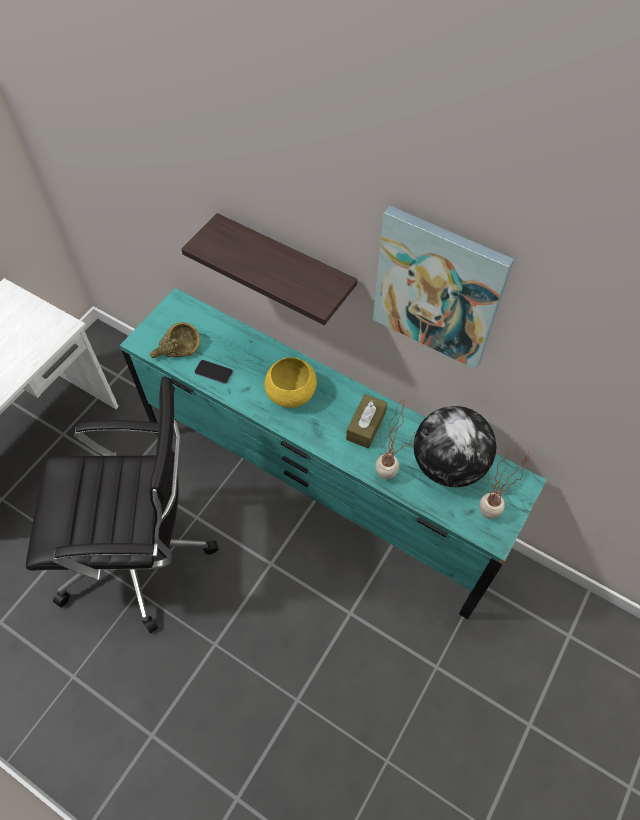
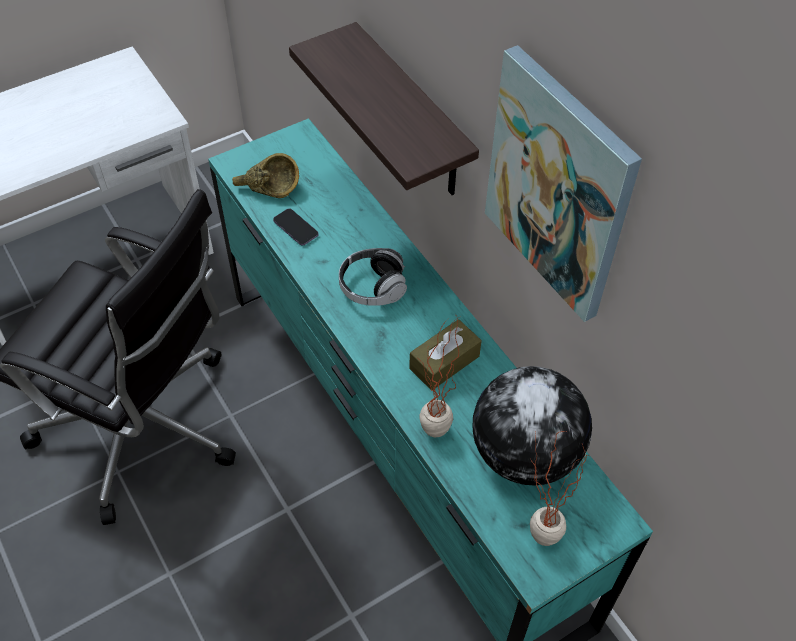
camera: 25 degrees right, 5 degrees down
yellow bowl [264,357,317,408] -> headphones [339,248,407,306]

